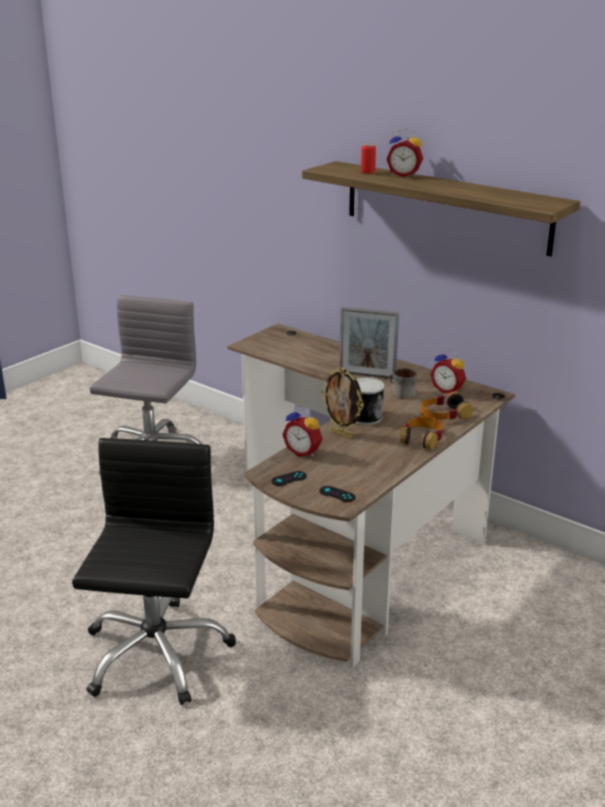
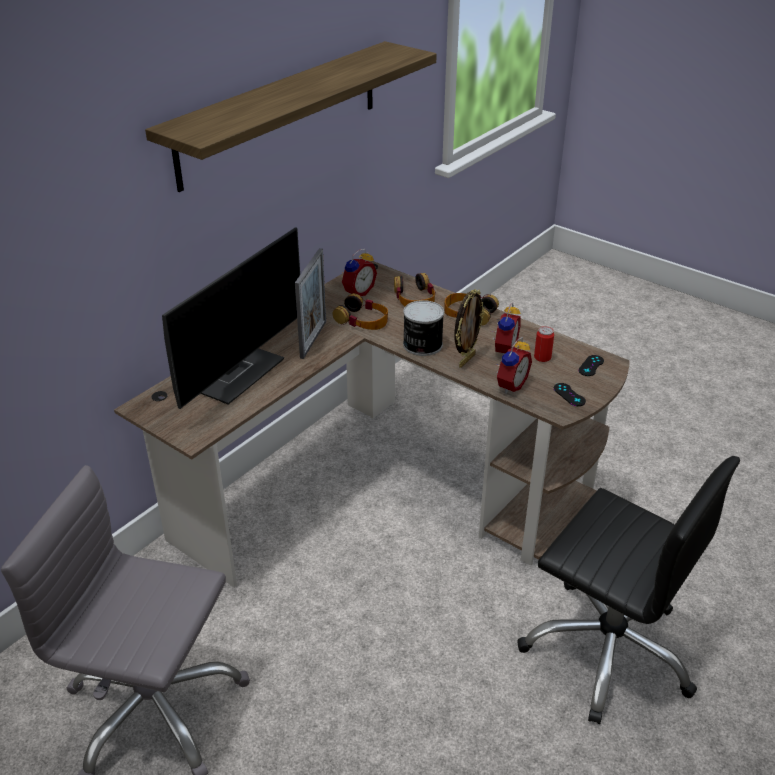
camera: 90 degrees left, 10 degrees up
black office chair [72,438,236,705] -> black office chair turned 150 degrees counterclockwise [517,456,740,724]
can [361,143,376,174] -> can moved to [534,326,554,362]
alarm clock [386,128,423,177] -> alarm clock moved to [491,302,521,356]
mug [389,368,417,398] -> headphones [333,293,388,330]
none -> monitor [162,227,300,409]

